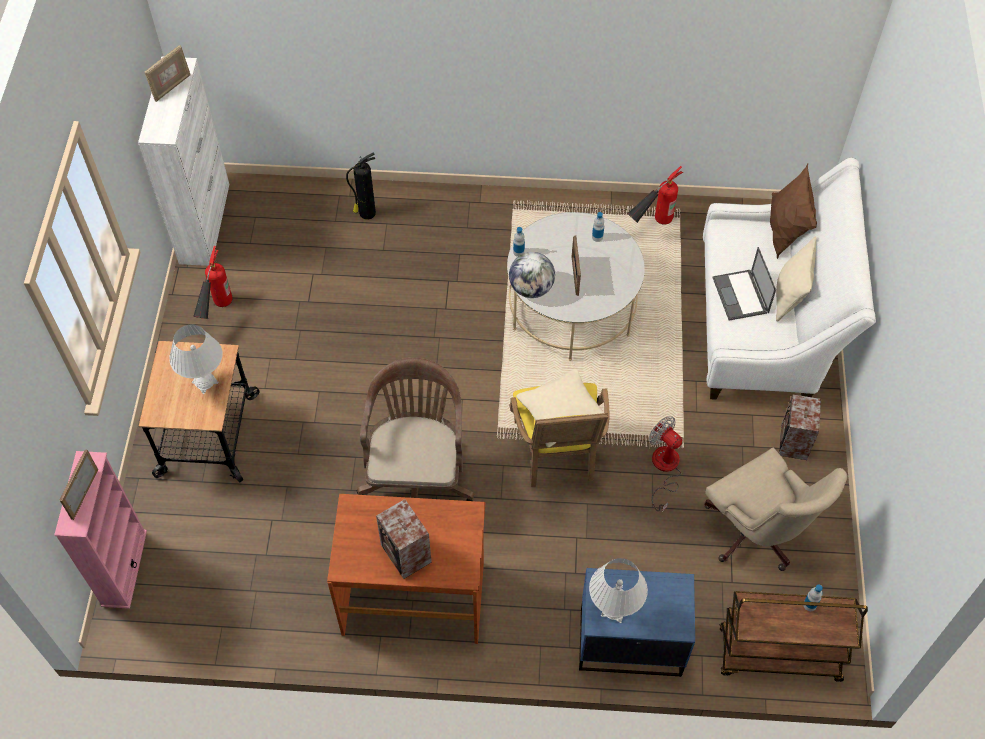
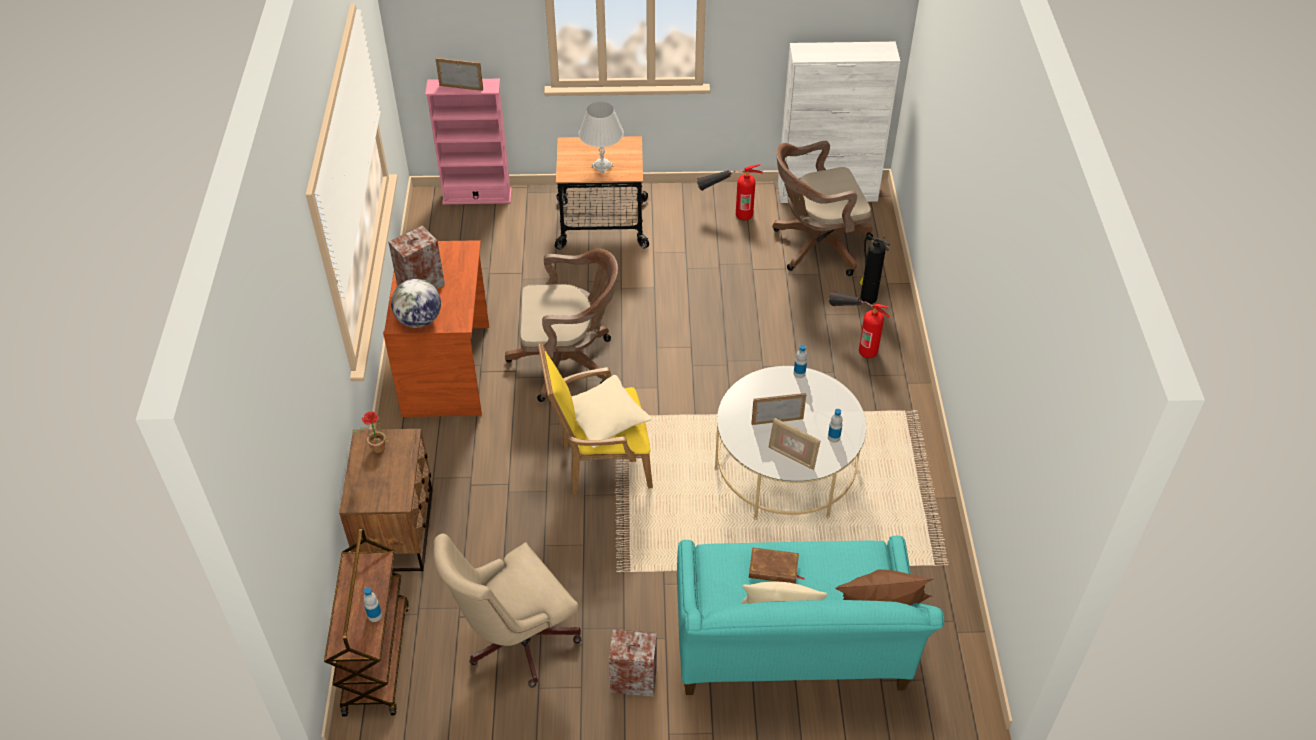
camera: 85 degrees right, 10 degrees down
picture frame [144,45,191,102] -> picture frame moved to [768,418,820,470]
globe [509,252,555,298] -> globe moved to [391,279,441,328]
blue nightstand [579,568,695,677] -> brown nightstand [339,429,432,572]
white table lamp [589,558,648,623] -> potted plant [352,412,389,453]
fire extinguisher [627,166,683,225] -> fire extinguisher moved to [829,292,890,358]
fan [649,416,683,511] -> none
white sofa [703,157,876,400] -> turquoise sofa [677,536,944,695]
laptop [713,247,776,321] -> brown book [749,547,805,584]
none -> brown office chair [772,141,873,276]

